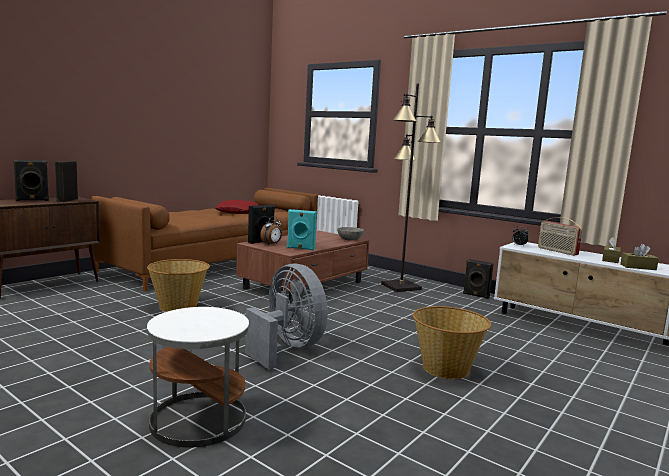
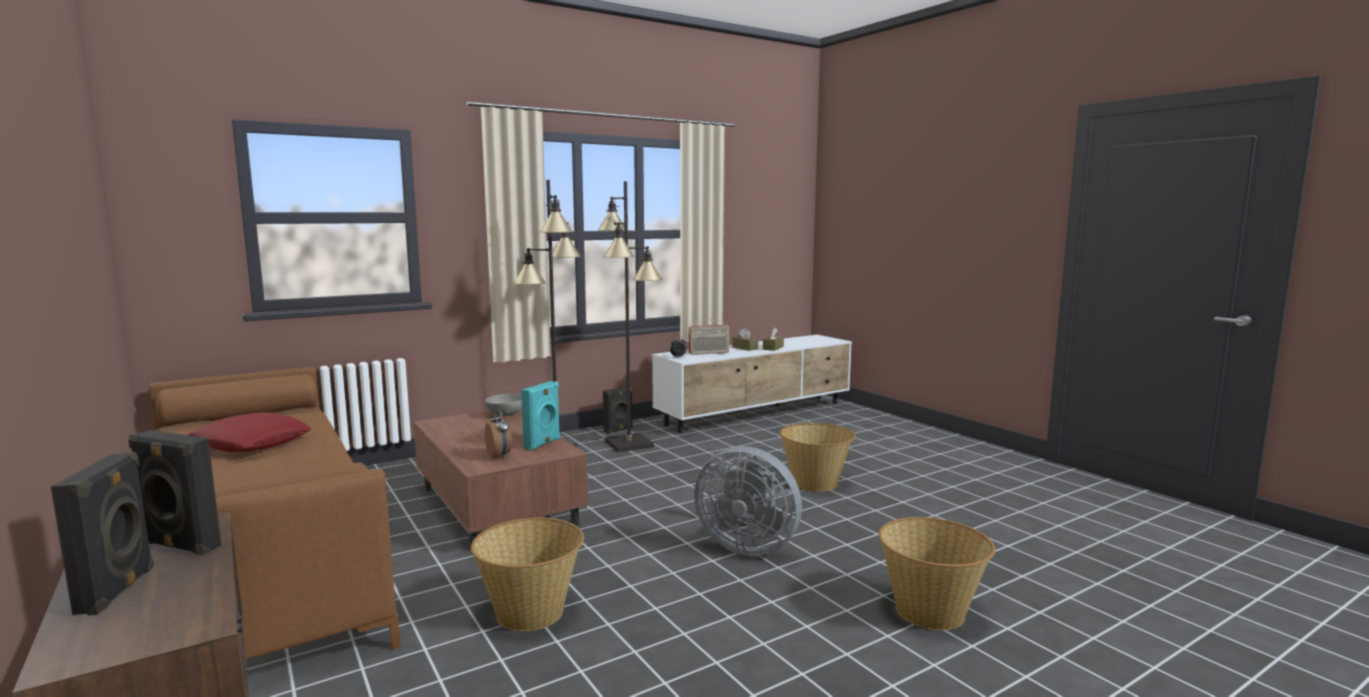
camera: 70 degrees left, 0 degrees up
white side table [147,307,249,447] -> basket [878,517,995,630]
grey fan [245,264,328,369] -> grey fan turned 135 degrees counterclockwise [694,446,802,556]
black speaker [248,205,275,244] -> none
none -> black floor lamp [597,181,663,452]

